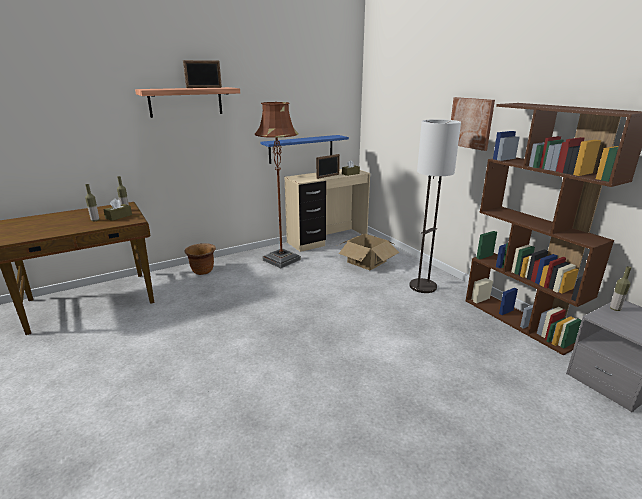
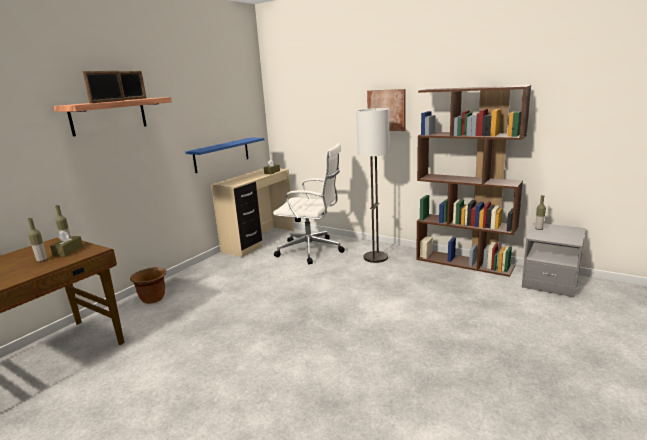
camera: 25 degrees left, 5 degrees down
brown floor lamp [255,102,301,268] -> none
picture frame [316,154,340,179] -> picture frame moved to [82,71,125,104]
cardboard box [339,234,400,270] -> white office chair [273,143,345,264]

